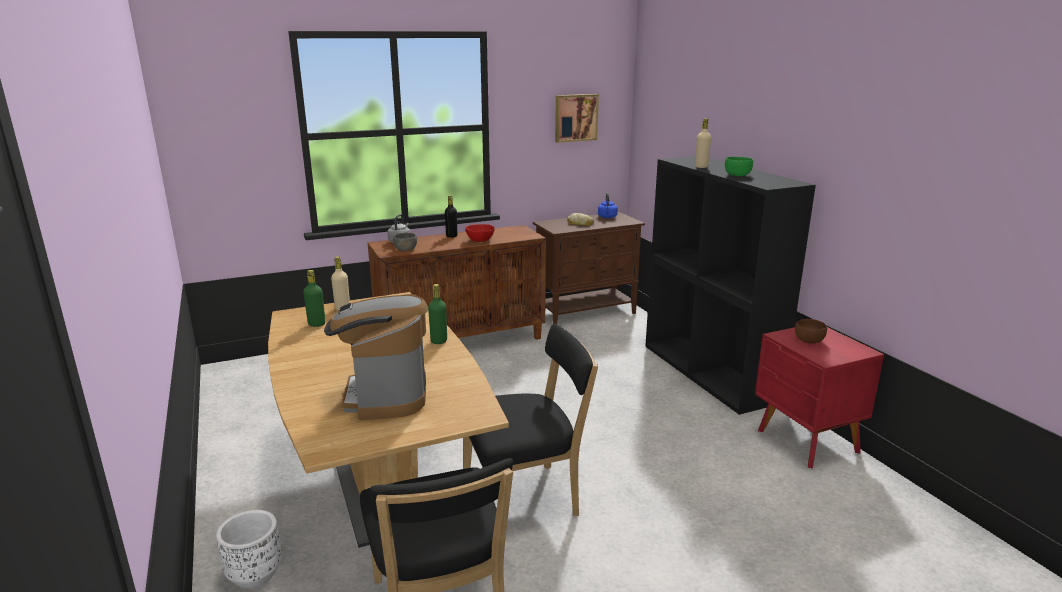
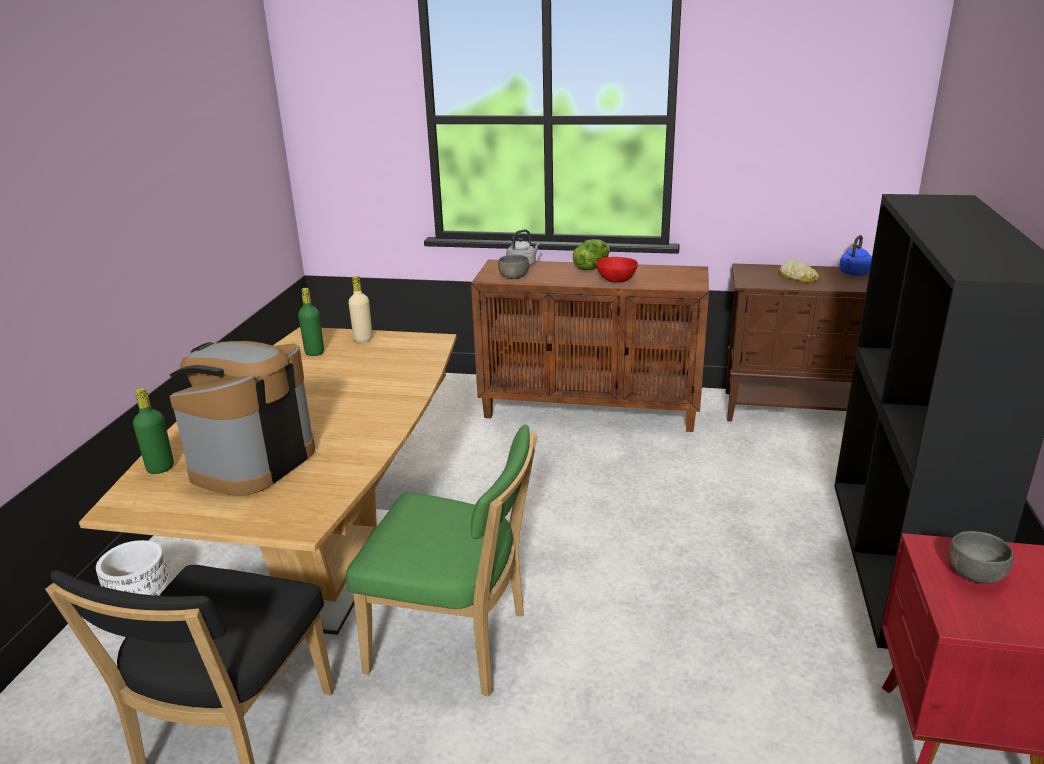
camera: 35 degrees right, 5 degrees up
green bottle [428,284,447,344] -> green bottle moved to [133,388,174,474]
black bottle [445,195,457,238] -> lettuce [573,239,610,270]
black chair [463,324,598,516] -> green chair [346,424,537,697]
picture [555,94,599,143] -> none
beige bottle [695,118,711,168] -> none
green bowl [725,157,753,176] -> none
brown bowl [795,319,827,344] -> grey bowl [948,531,1014,584]

